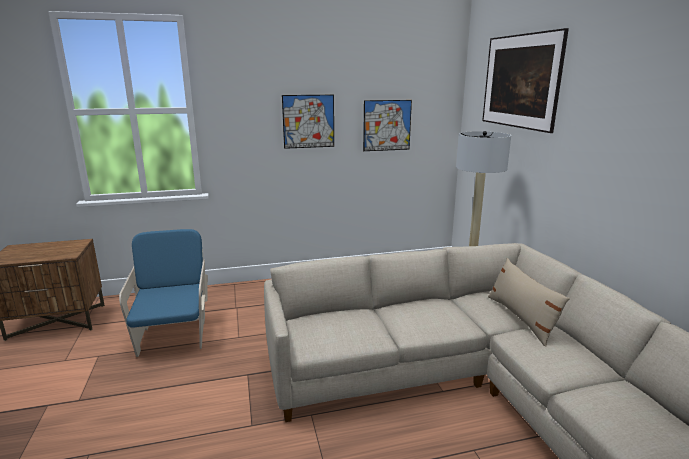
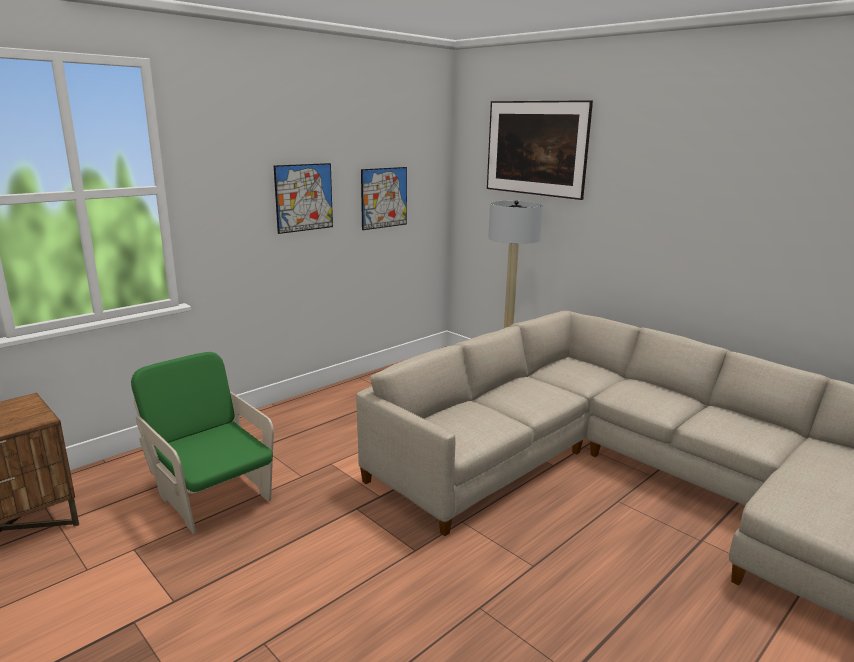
camera: 30 degrees left, 0 degrees up
blue armchair [119,229,208,357] -> green armchair [131,352,274,534]
beige pillow [488,258,570,347] -> none

